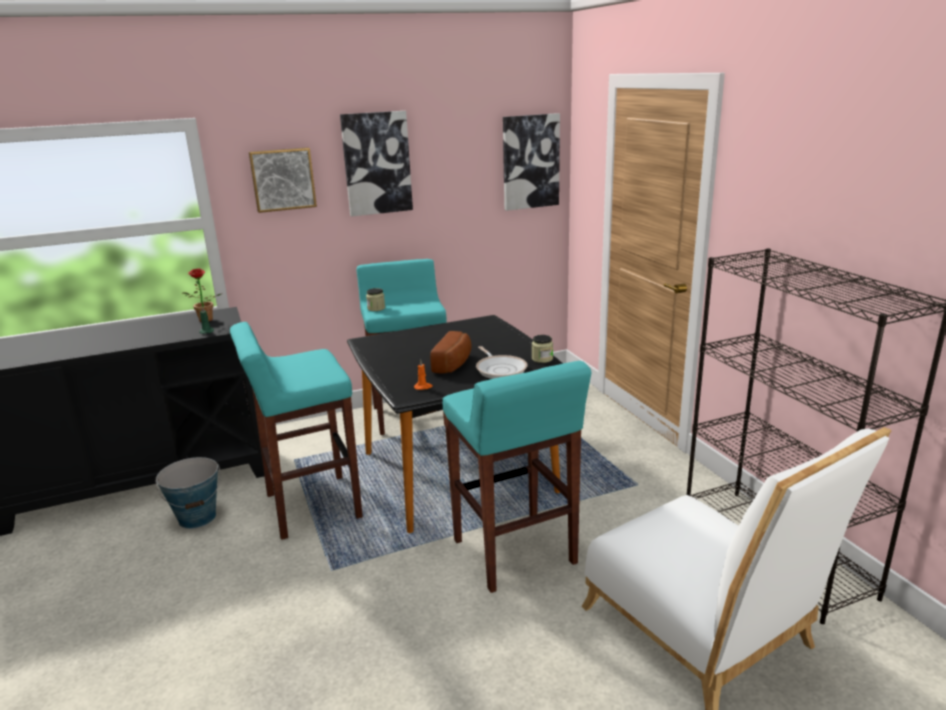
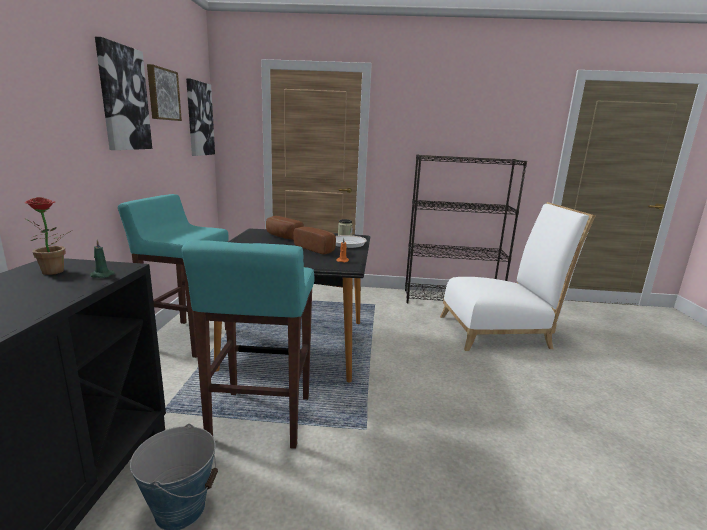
camera: 65 degrees left, 5 degrees down
picture [249,147,317,213] -> picture moved to [147,64,182,121]
jar [366,288,385,311] -> none
turquoise stool [442,361,591,593] -> none
none -> bread [266,216,304,240]

